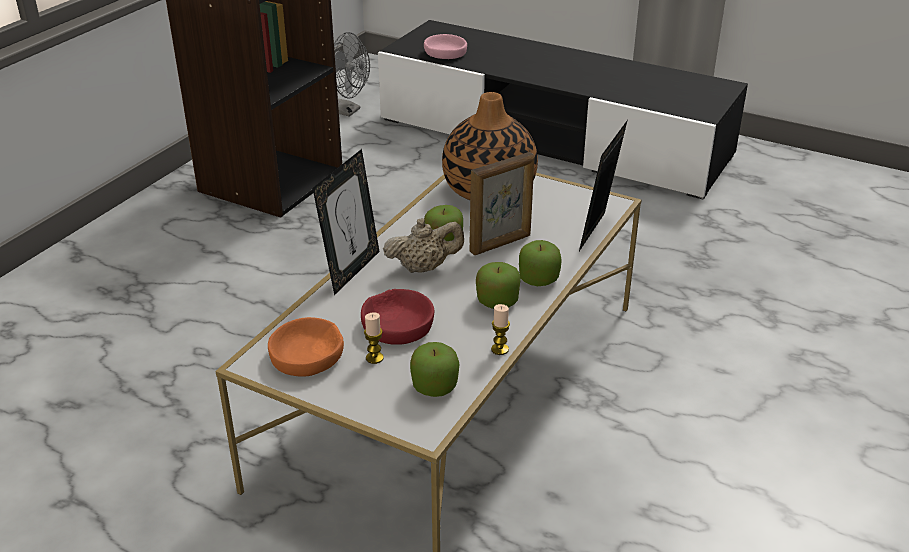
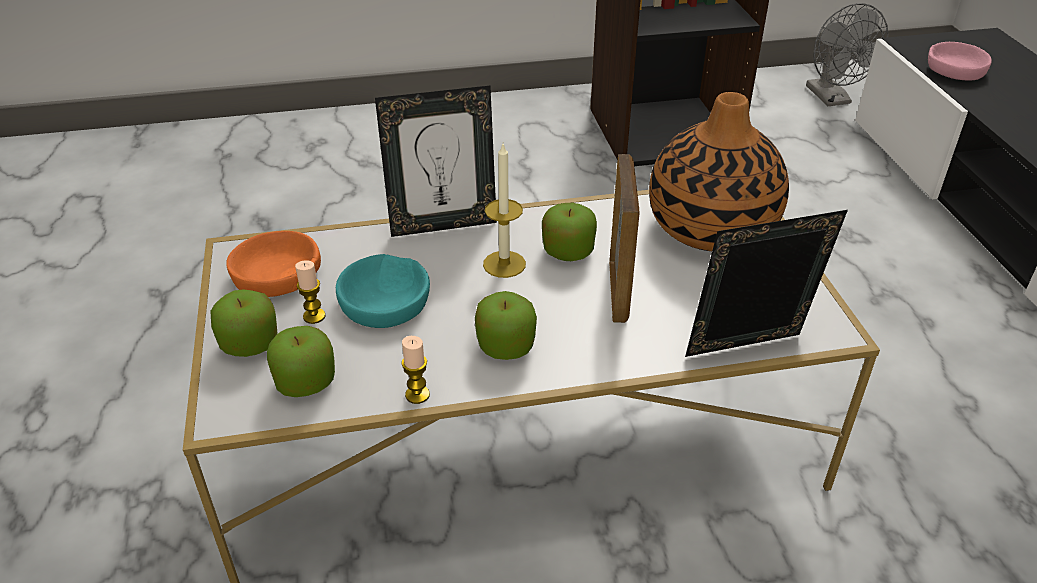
camera: 50 degrees right, 5 degrees up
red bowl [361,289,434,345] -> turquoise bowl [336,254,430,328]
beige teapot [383,218,464,273] -> candle [483,144,526,278]
picture frame [469,152,534,255] -> picture frame turned 105 degrees counterclockwise [609,154,640,323]
apple [519,240,562,286] -> apple moved to [210,289,278,357]

